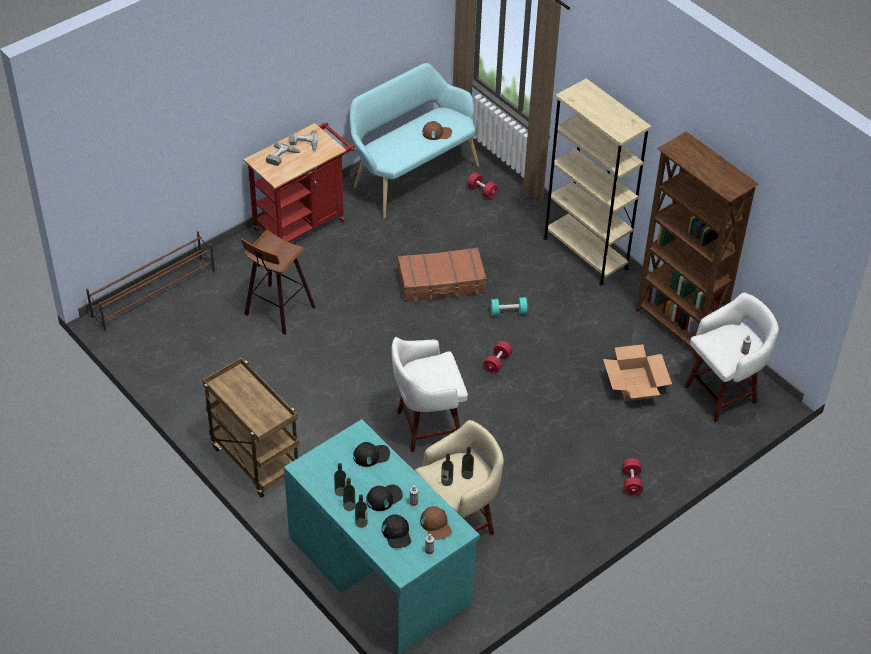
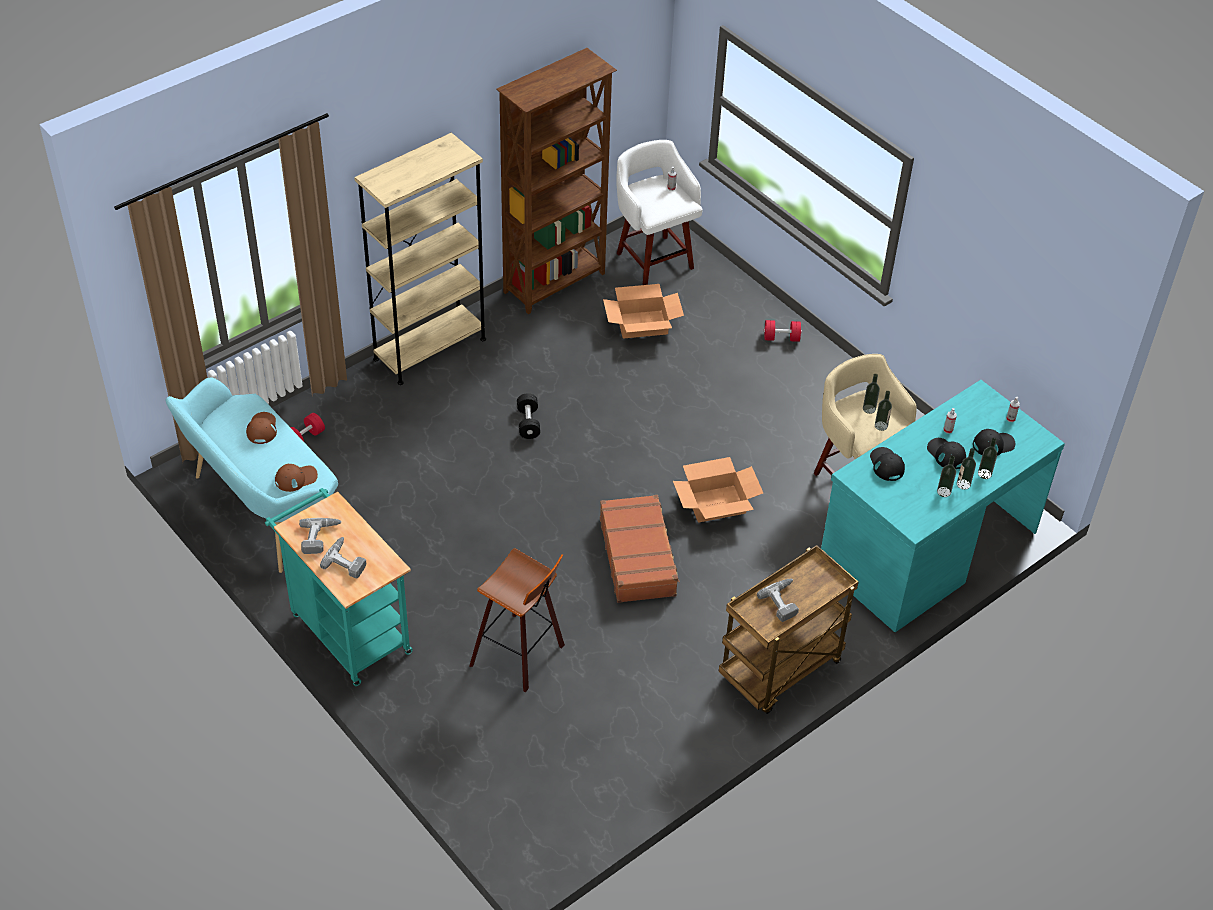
camera: 90 degrees left, 0 degrees up
brown shoe rack [86,231,215,331] -> none
red cart [243,122,355,242] -> turquoise cart [265,488,413,686]
white stool [391,337,468,452] -> cardboard box [673,457,763,523]
brown suitcase [398,247,486,302] -> brown suitcase moved to [600,495,680,603]
brown cap [420,506,452,540] -> brown cap moved to [275,464,318,492]
red dumbbell [483,341,512,374] -> none
turquoise dumbbell [490,297,527,316] -> black dumbbell [517,393,540,439]
none -> power drill [757,579,799,622]

